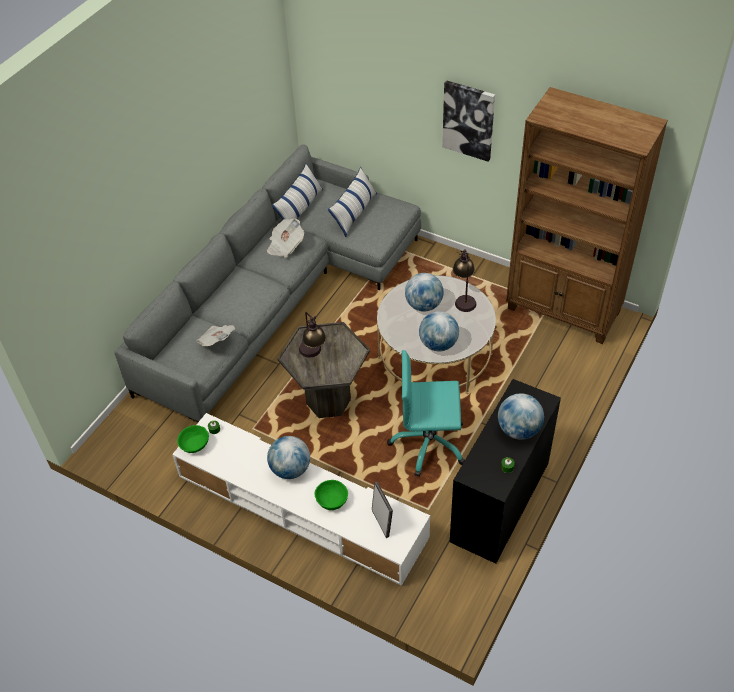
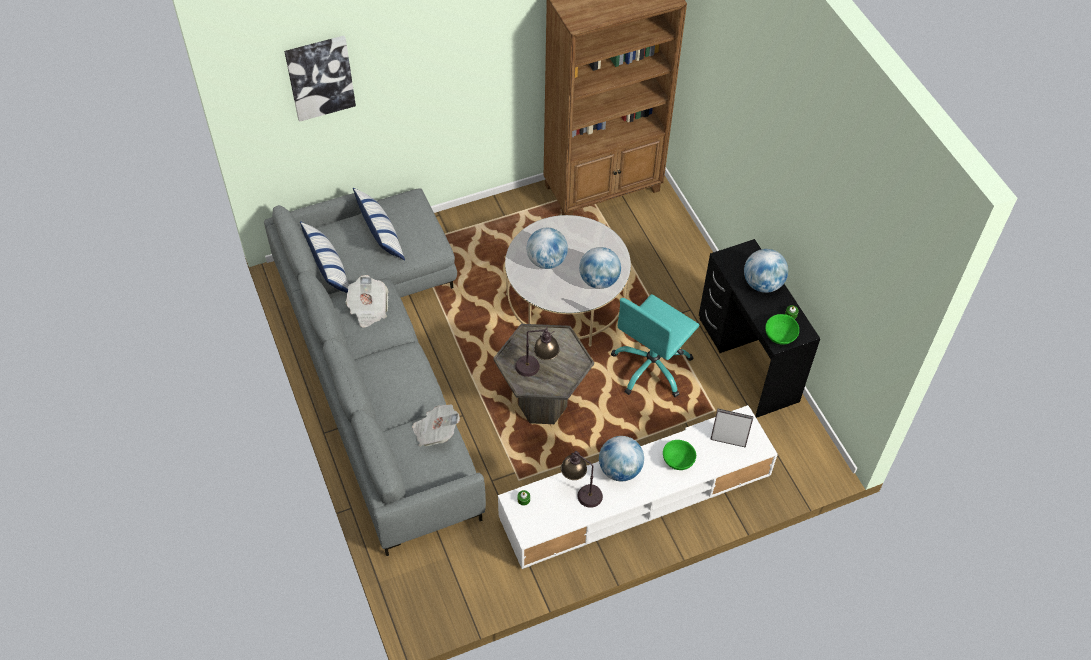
camera: 55 degrees left, 5 degrees up
green bowl [177,425,209,453] -> green bowl moved to [765,314,799,345]
picture [442,80,495,162] -> picture moved to [284,36,356,122]
table lamp [453,249,476,312] -> table lamp moved to [561,451,603,508]

